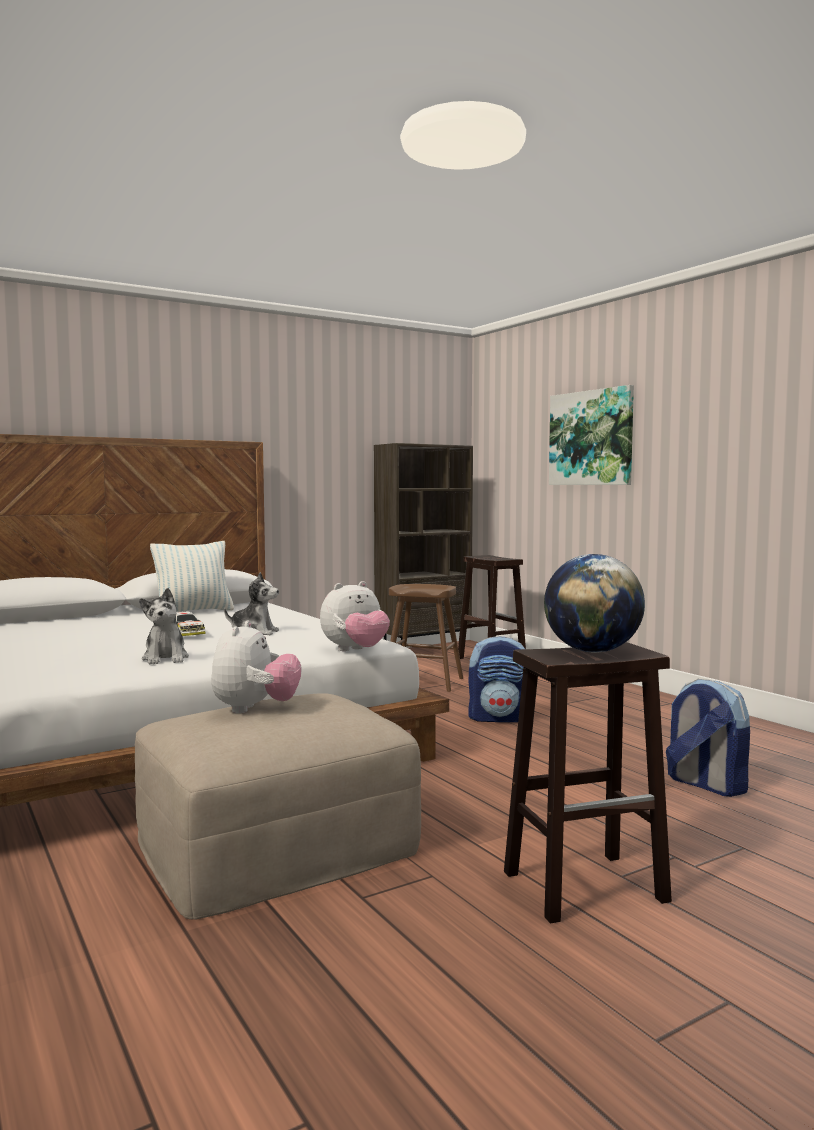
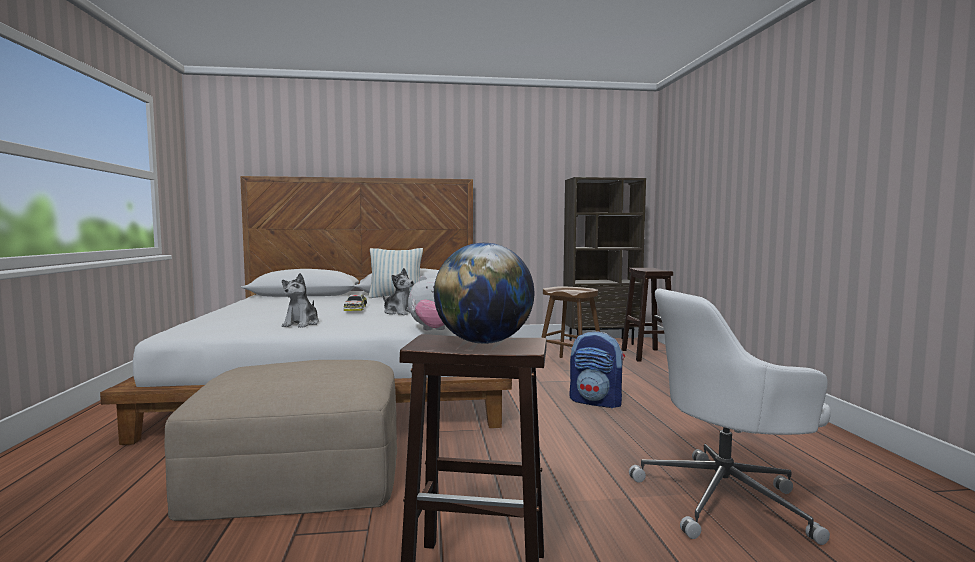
camera: 25 degrees right, 0 degrees up
plush toy [211,621,301,714] -> none
picture [549,385,634,485] -> none
backpack [666,679,750,797] -> white office chair [629,289,831,545]

